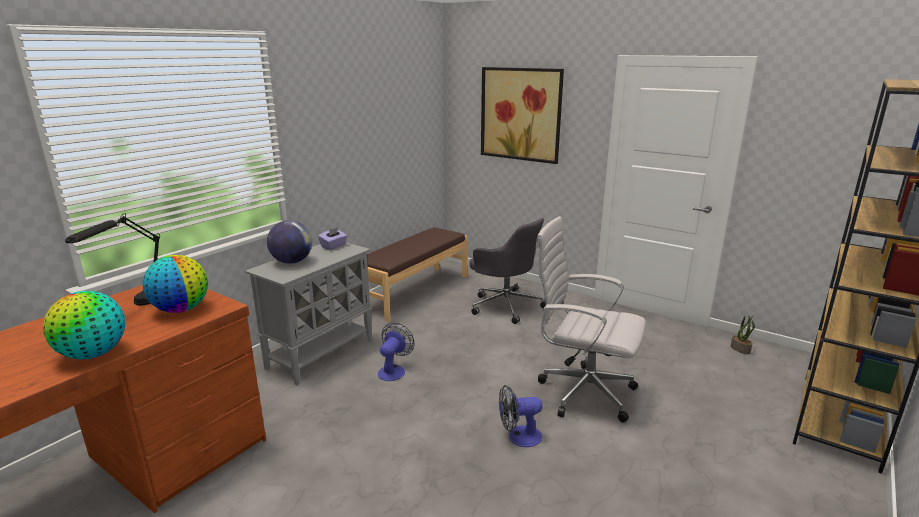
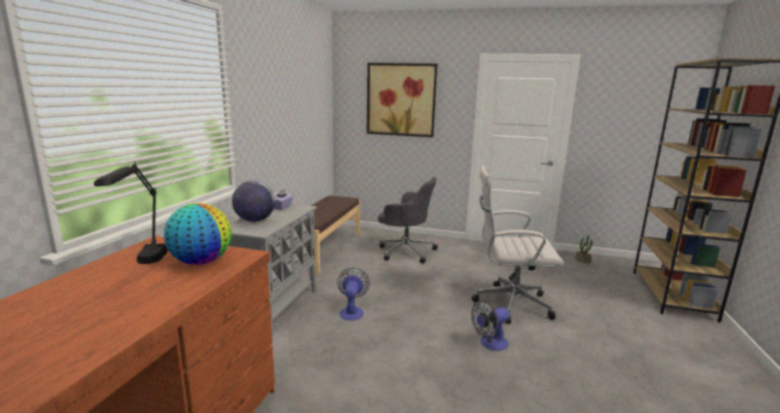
camera: 20 degrees left, 5 degrees down
globe [43,291,125,359] -> none

